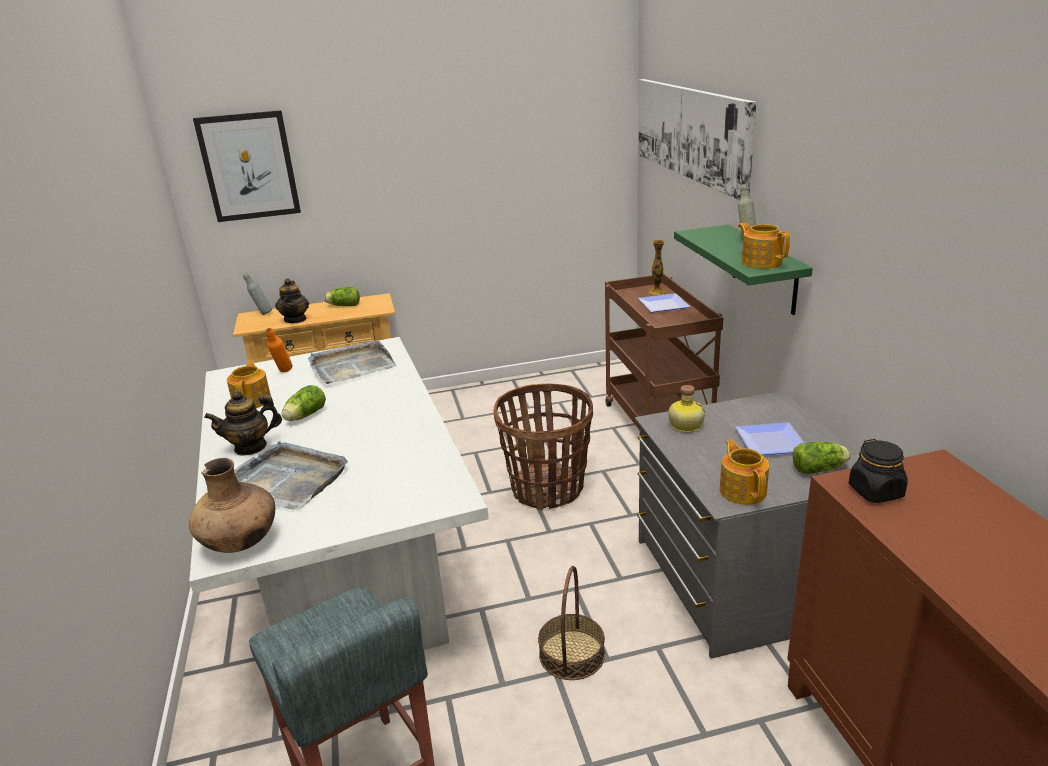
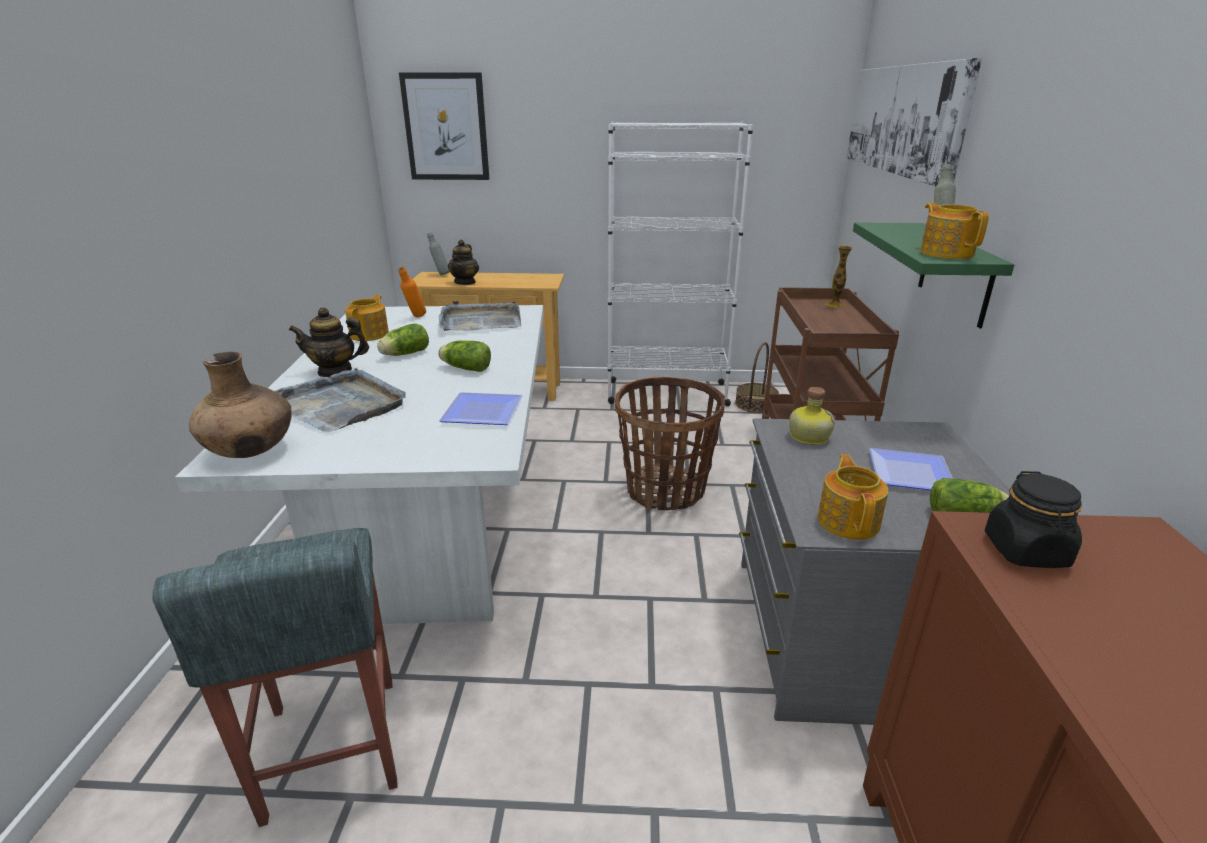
camera: 15 degrees right, 0 degrees up
lettuce [324,287,360,306] -> lettuce moved to [438,340,491,372]
basket [538,566,605,680] -> basket moved to [735,342,779,413]
plate [638,293,690,312] -> plate moved to [439,392,523,425]
none -> white bookcase [608,121,753,406]

